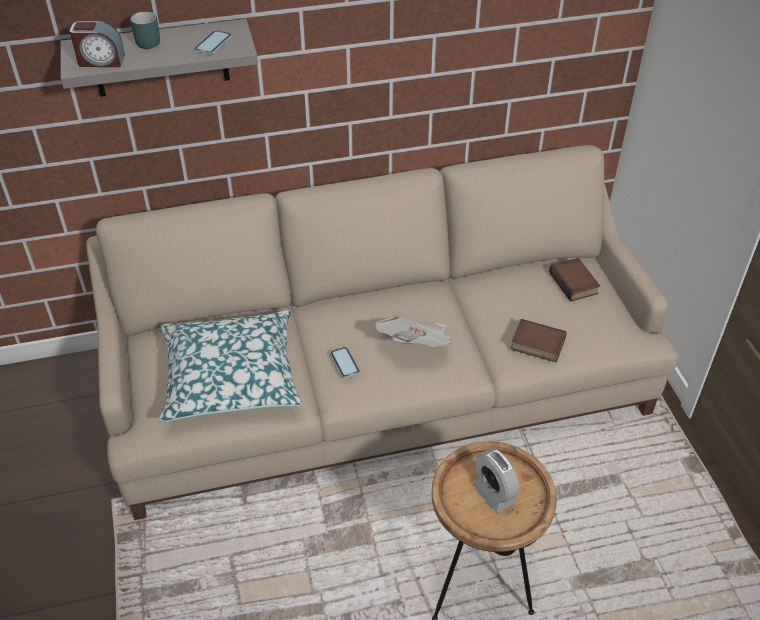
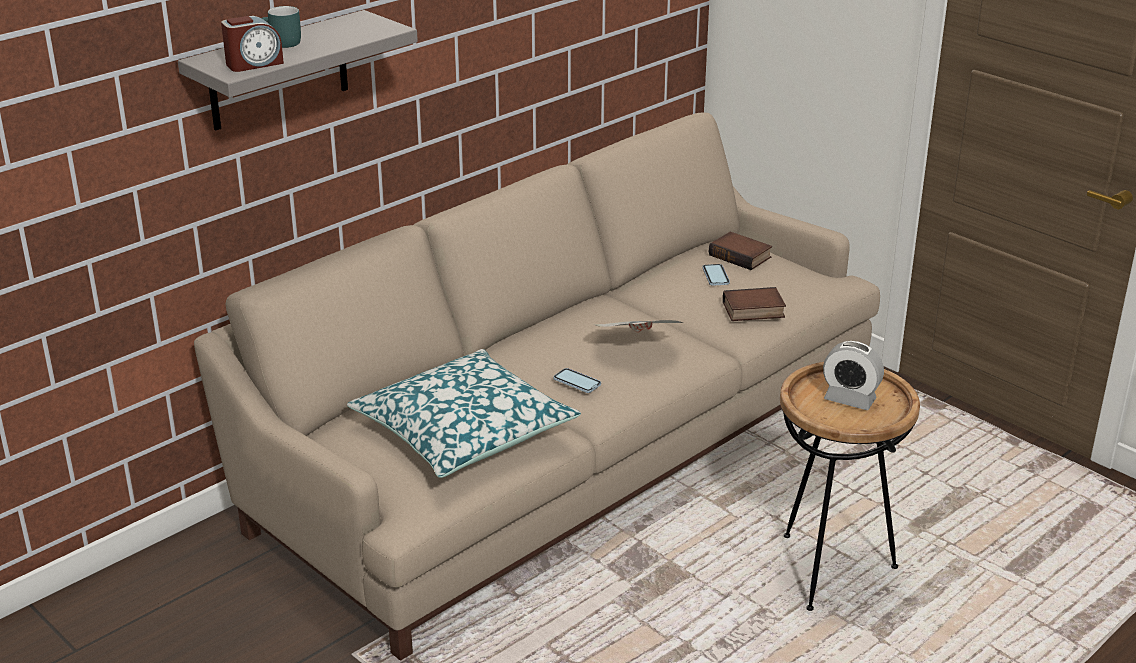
camera: 30 degrees left, 15 degrees down
phone [194,30,232,55] -> phone moved to [702,264,730,286]

